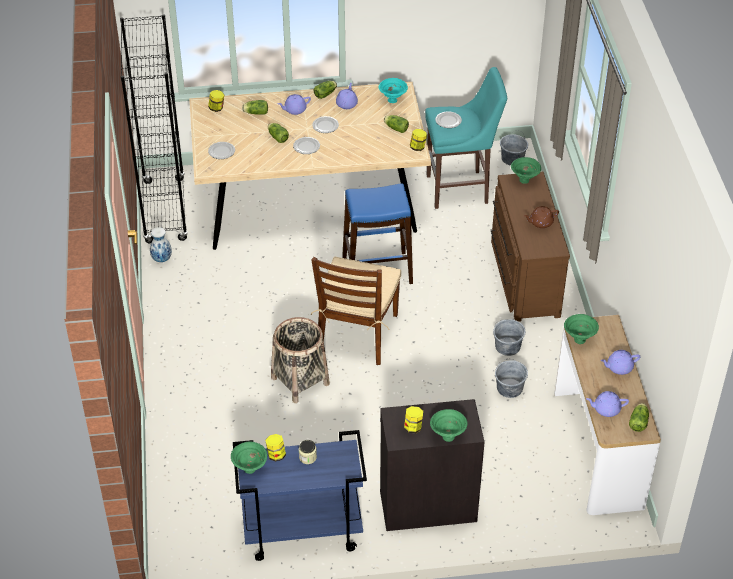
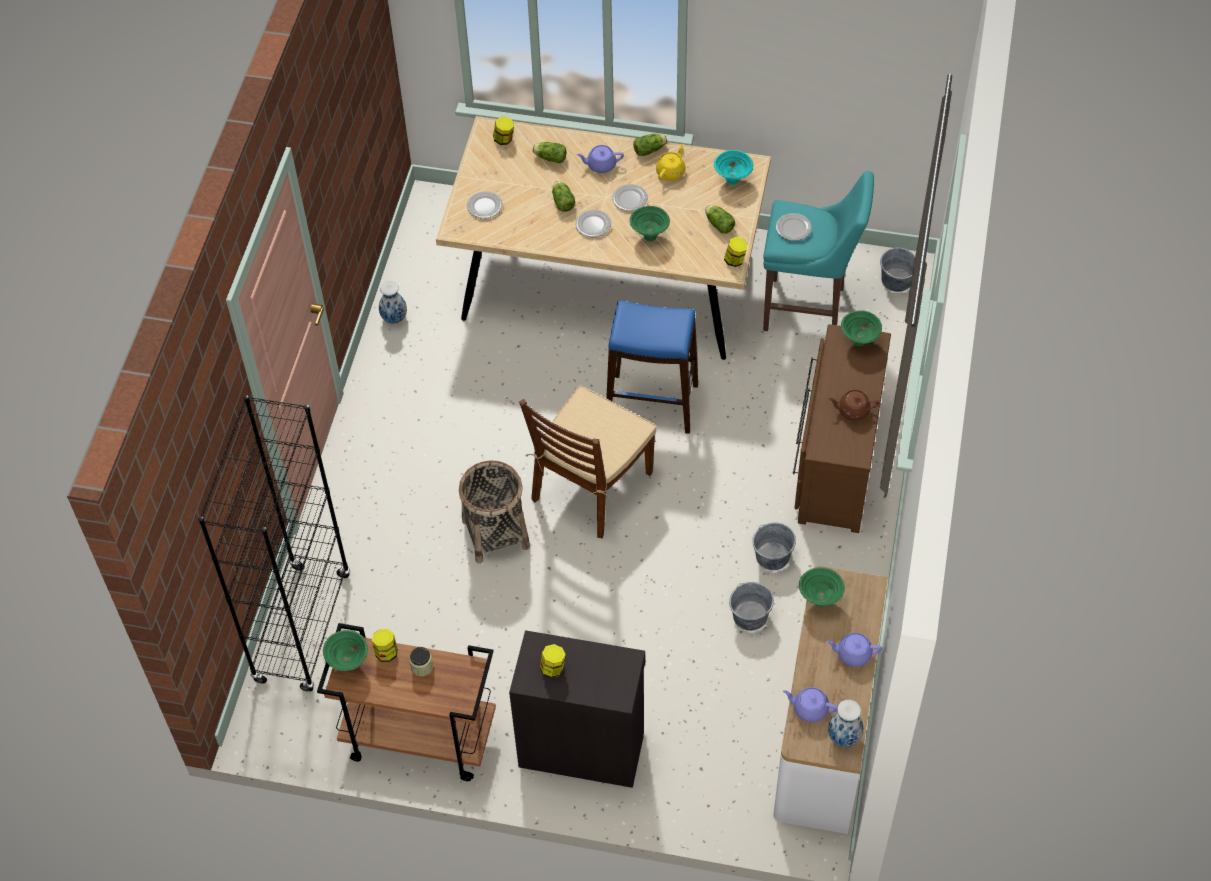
camera: 20 degrees right, 10 degrees up
black bookcase [120,14,188,244] -> black bookcase moved to [198,395,350,692]
blue cart [233,430,367,561] -> brown cart [317,623,496,781]
purple teapot [336,83,358,109] -> yellow teapot [656,144,686,181]
green bowl [430,409,467,442] -> green bowl moved to [630,206,670,241]
lettuce [629,403,649,432] -> vase [828,700,863,747]

